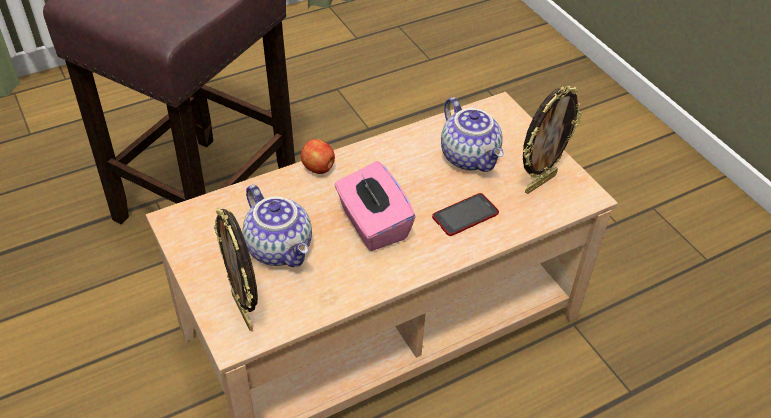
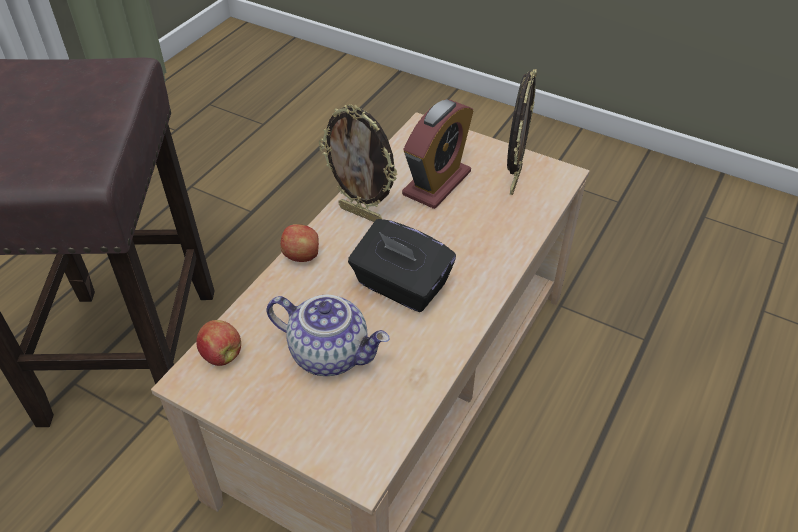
camera: 30 degrees left, 0 degrees up
picture frame [214,207,258,331] -> picture frame moved to [319,104,397,222]
pink tissue box [335,161,416,251] -> black tissue box [348,219,456,312]
phone [432,193,499,236] -> none
teapot [441,97,504,172] -> alarm clock [402,99,473,209]
none -> apple [196,320,241,366]

